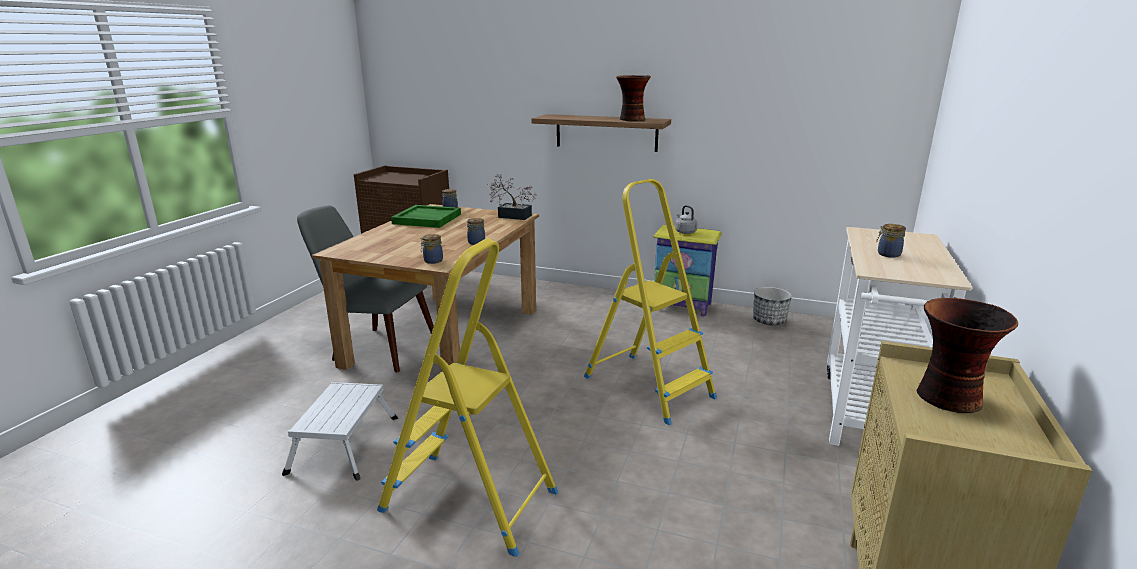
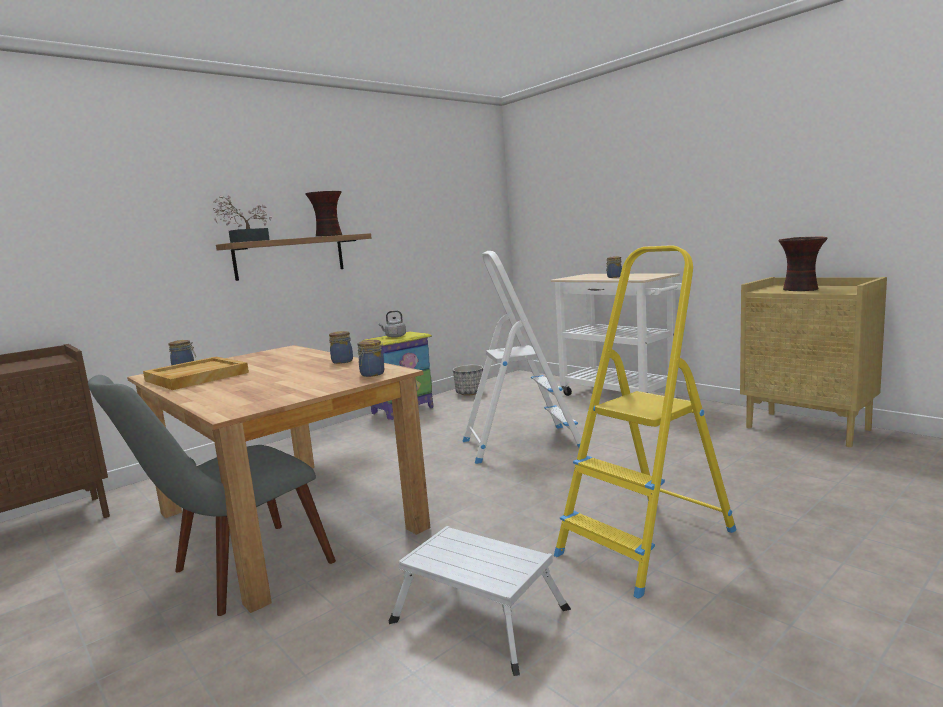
camera: 60 degrees left, 10 degrees down
green tray [391,205,461,228] -> beige tray [143,357,249,390]
potted plant [487,174,537,220] -> potted plant moved to [213,195,272,243]
yellow step ladder [584,179,717,425] -> white step ladder [463,251,582,464]

